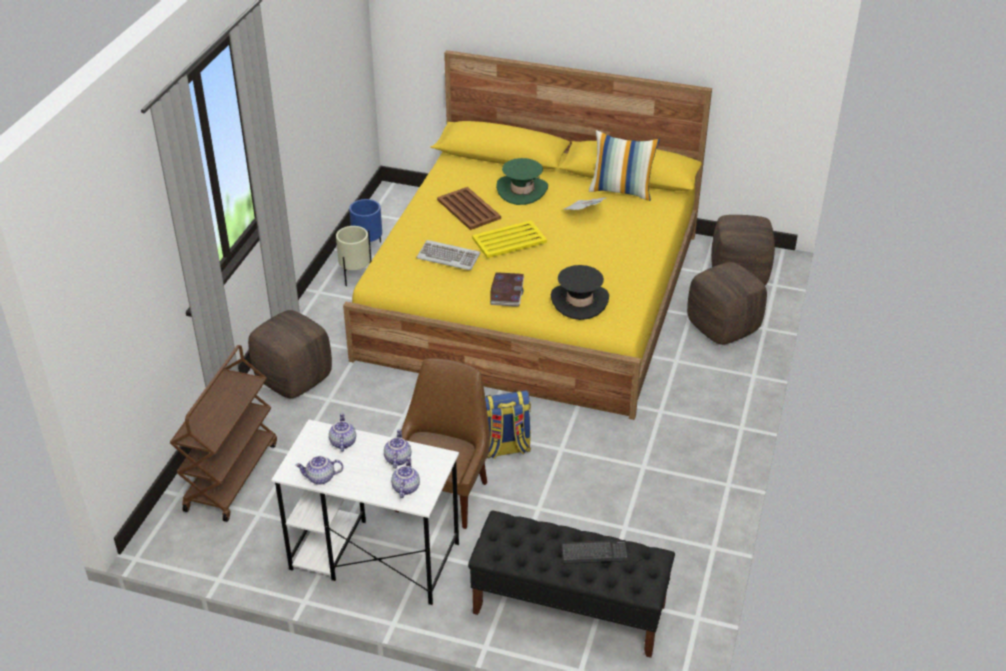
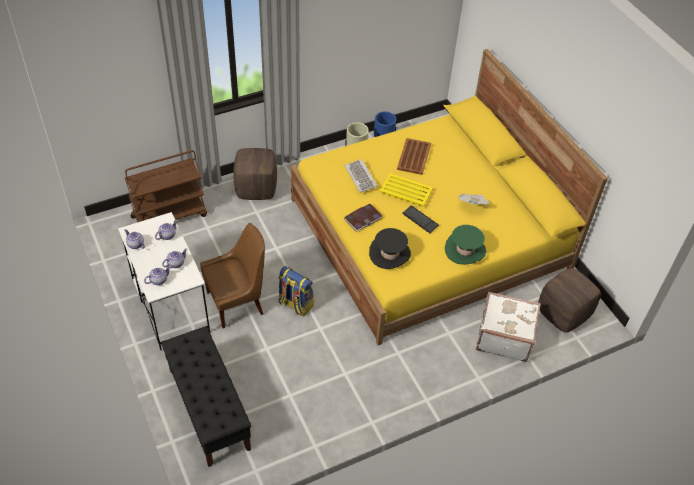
camera: 45 degrees right, 10 degrees up
green hat [496,158,548,205] -> green hat moved to [445,225,486,265]
keyboard [561,540,629,564] -> keyboard moved to [402,205,439,233]
pillow [589,130,660,201] -> none
brown ottoman [687,262,767,345] -> white suitcase [476,292,541,362]

